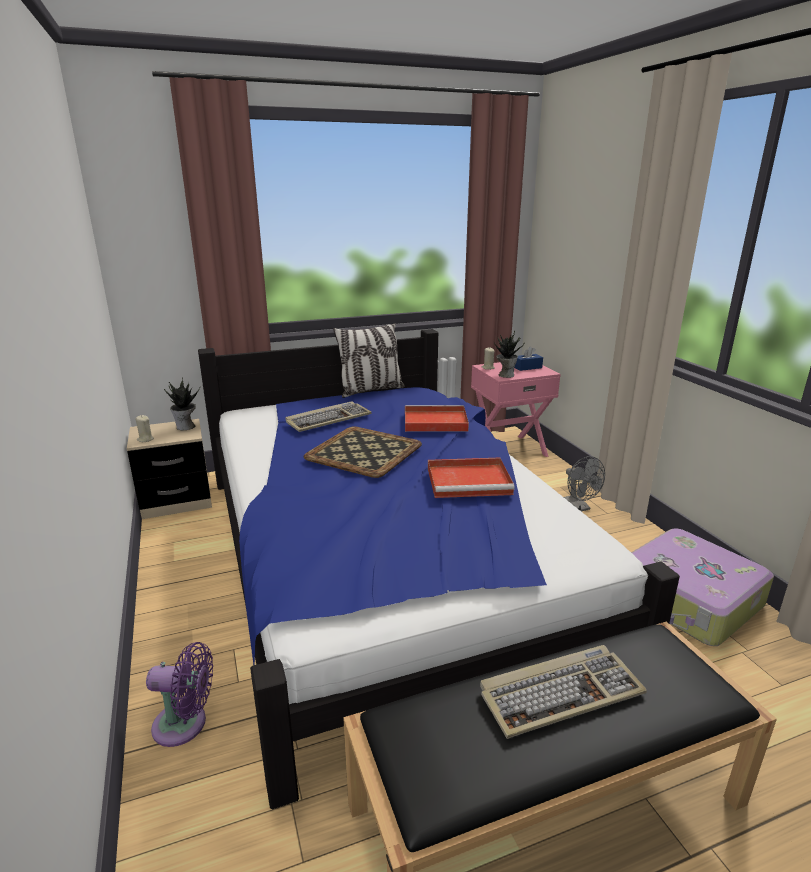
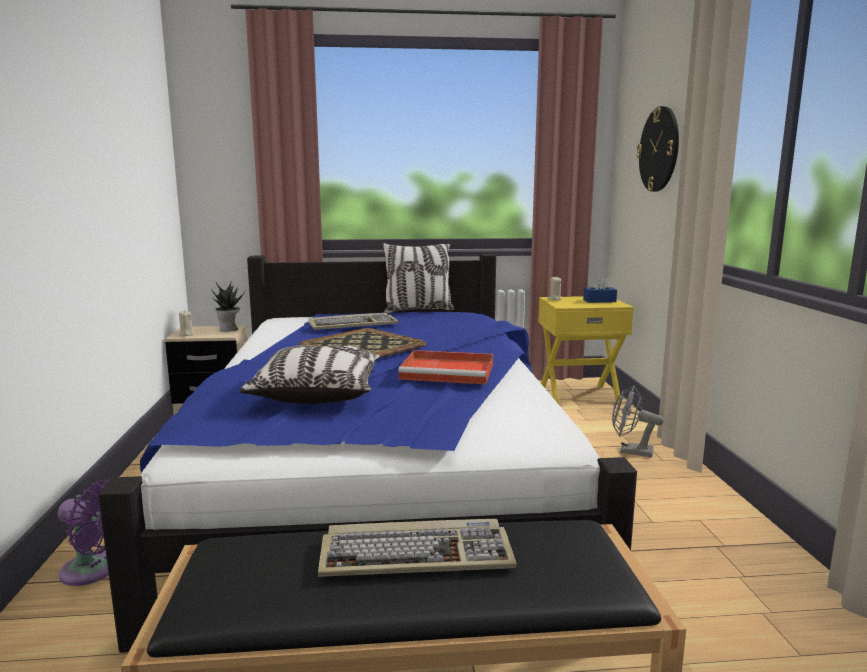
camera: 15 degrees right, 10 degrees down
red tray [405,405,469,432] -> none
pink nightstand [471,362,561,457] -> yellow nightstand [538,296,634,405]
potted plant [494,331,525,378] -> none
grey fan [564,456,605,512] -> grey fan turned 120 degrees clockwise [612,386,664,457]
suitcase [631,528,774,646] -> none
none -> pillow [239,345,380,404]
none -> wall clock [637,106,679,192]

